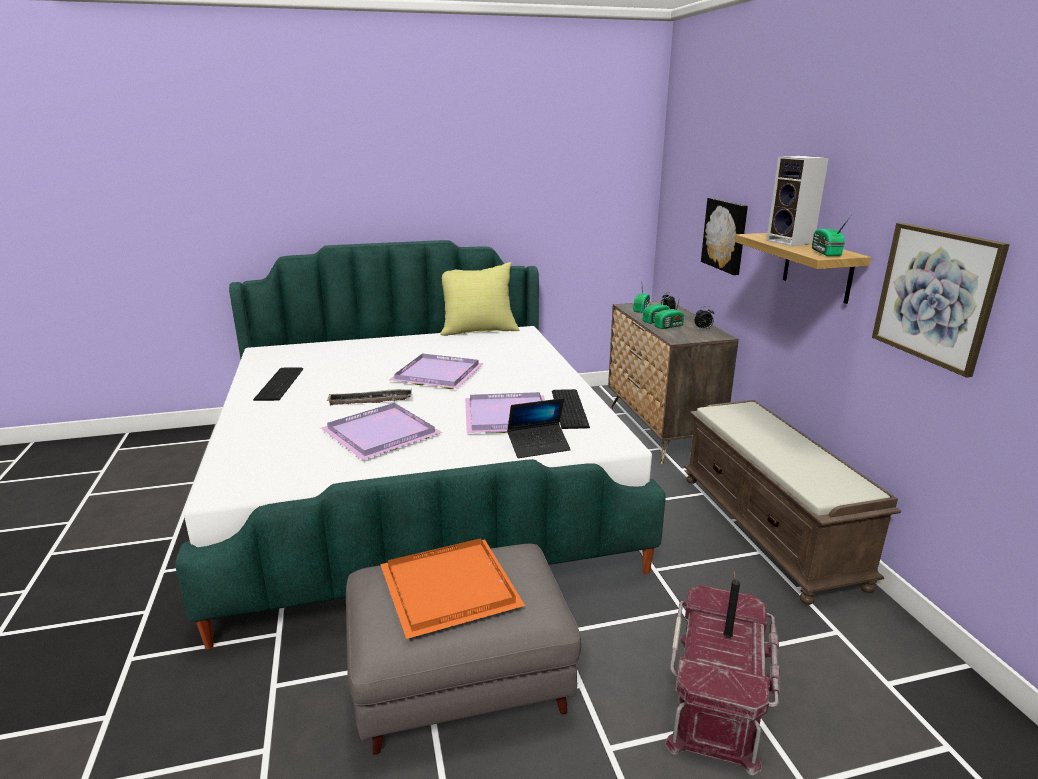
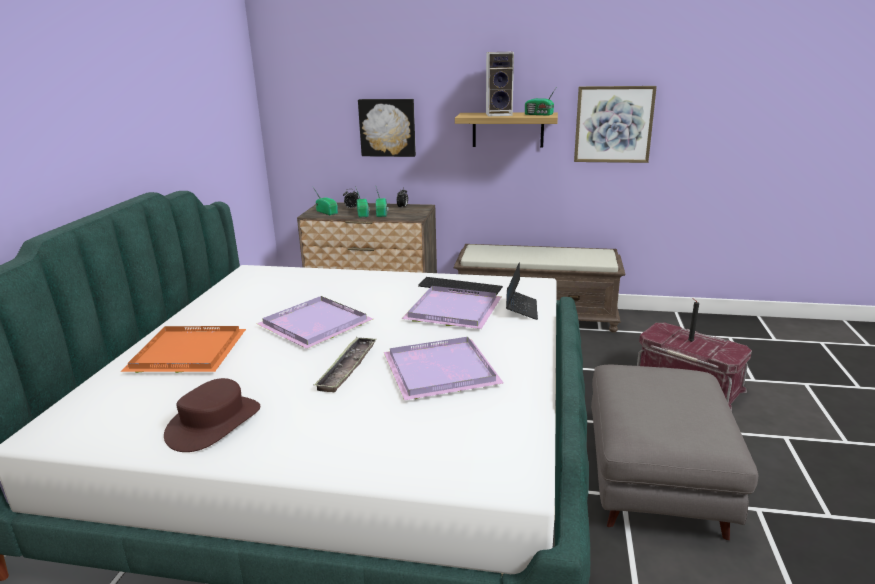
camera: 65 degrees left, 0 degrees up
keyboard [253,367,303,401] -> brown hat [164,378,260,452]
orange tray [380,538,525,639] -> orange tray moved to [121,326,246,373]
yellow pillow [440,262,519,336] -> none

